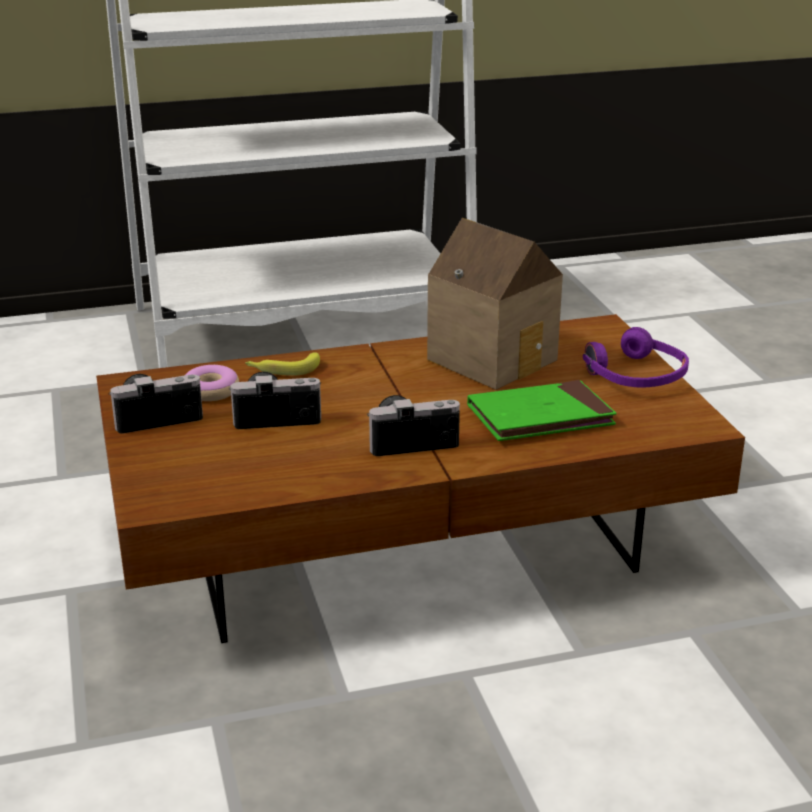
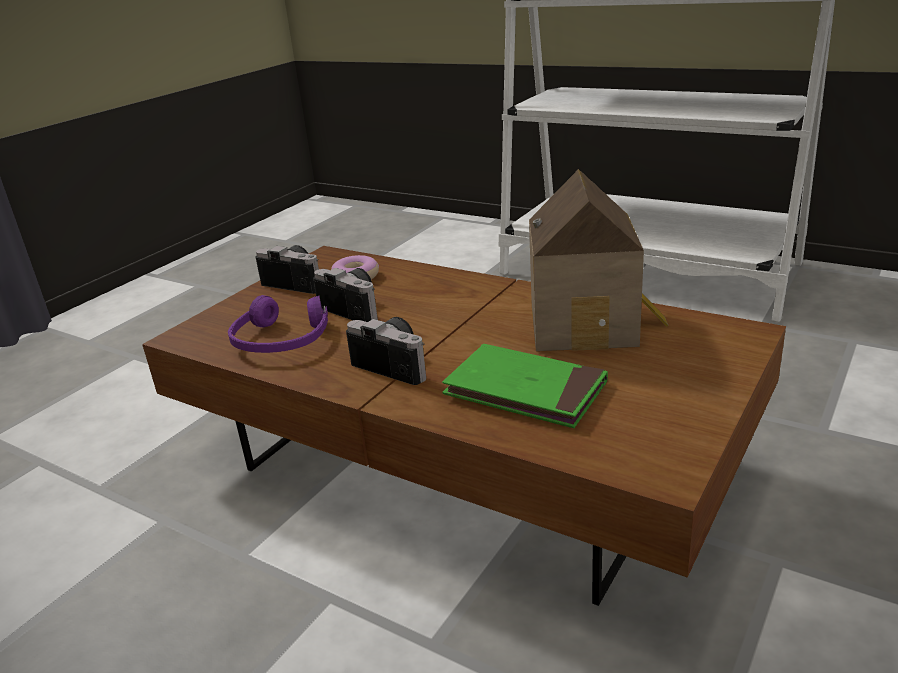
camera: 50 degrees right, 0 degrees up
banana [245,352,320,376] -> none
purple headphones [583,327,689,387] -> purple headphones moved to [228,295,328,353]

